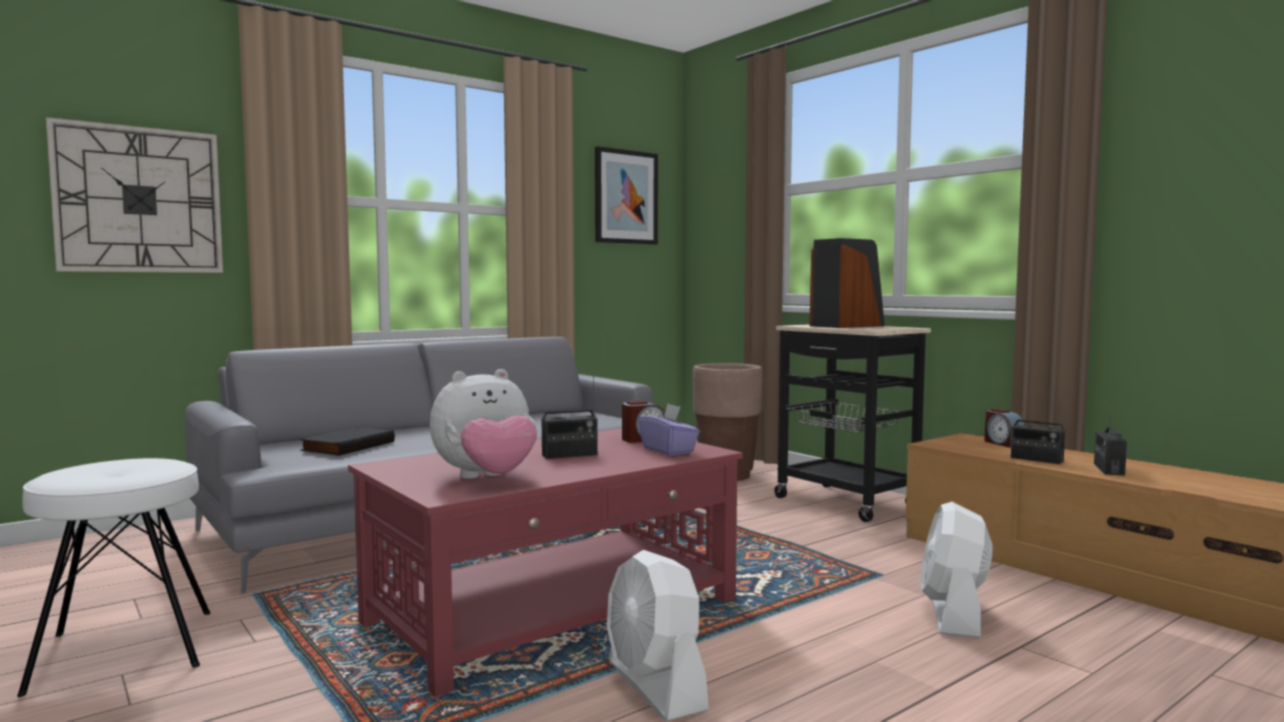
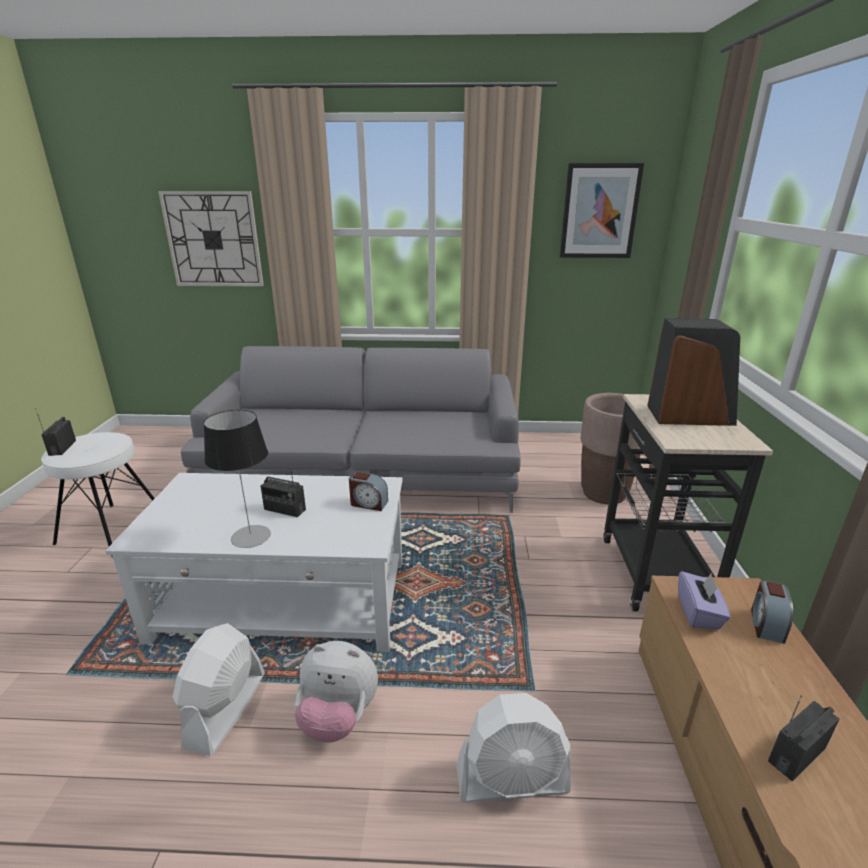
camera: 40 degrees right, 20 degrees up
black book [300,427,395,456] -> none
red coffee table [348,428,743,697] -> white coffee table [105,473,403,652]
plush toy [430,369,537,479] -> plush toy moved to [295,641,378,743]
purple tissue box [638,404,700,456] -> purple tissue box moved to [678,571,731,630]
white fan [920,502,993,638] -> white fan turned 150 degrees counterclockwise [456,693,571,803]
radio [1011,395,1065,464] -> radio moved to [35,408,76,456]
none -> table lamp [204,410,271,548]

